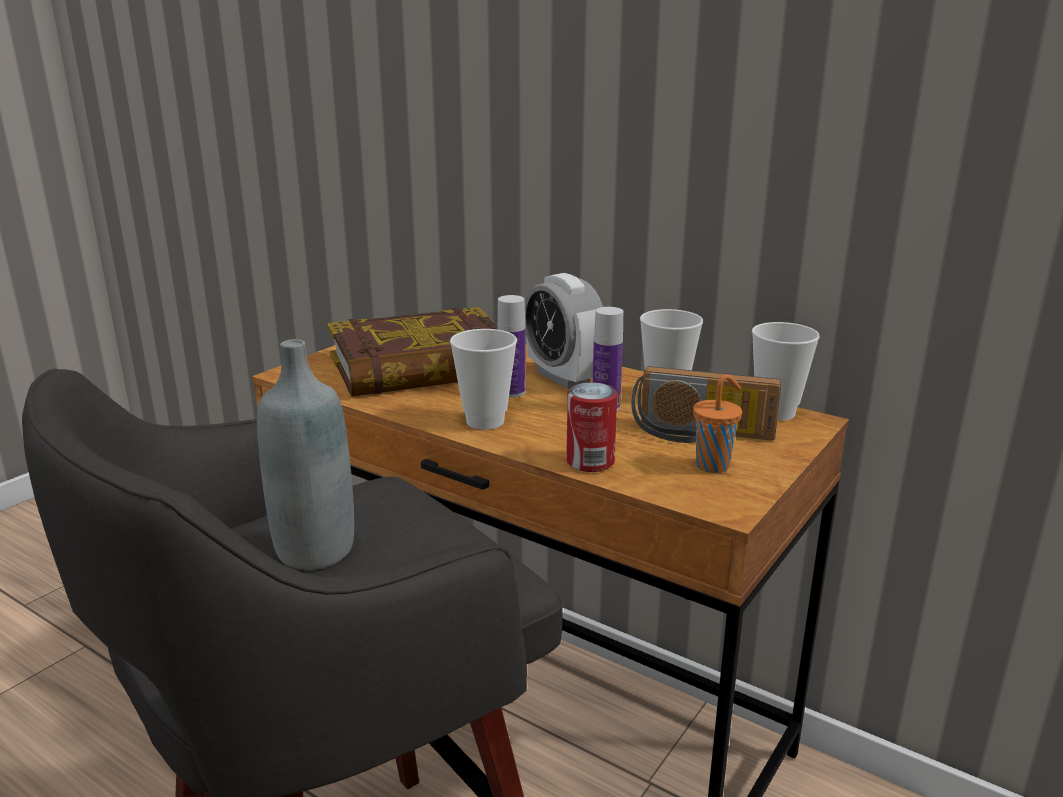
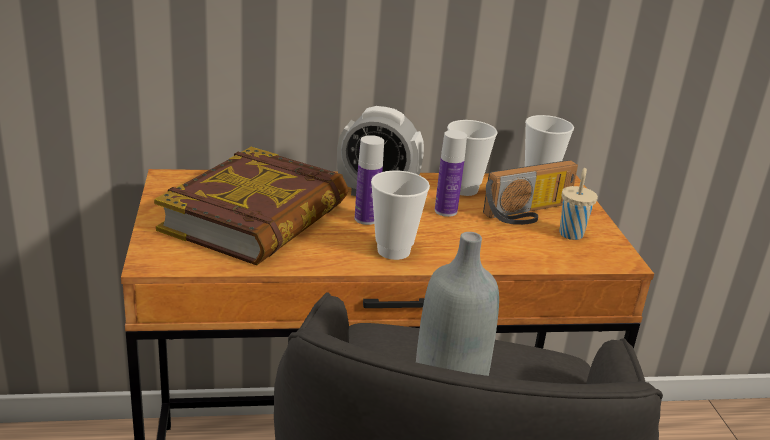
camera: 45 degrees left, 5 degrees up
can [566,382,617,472] -> none
orange cup [693,374,742,473] -> beige cup [559,168,598,240]

